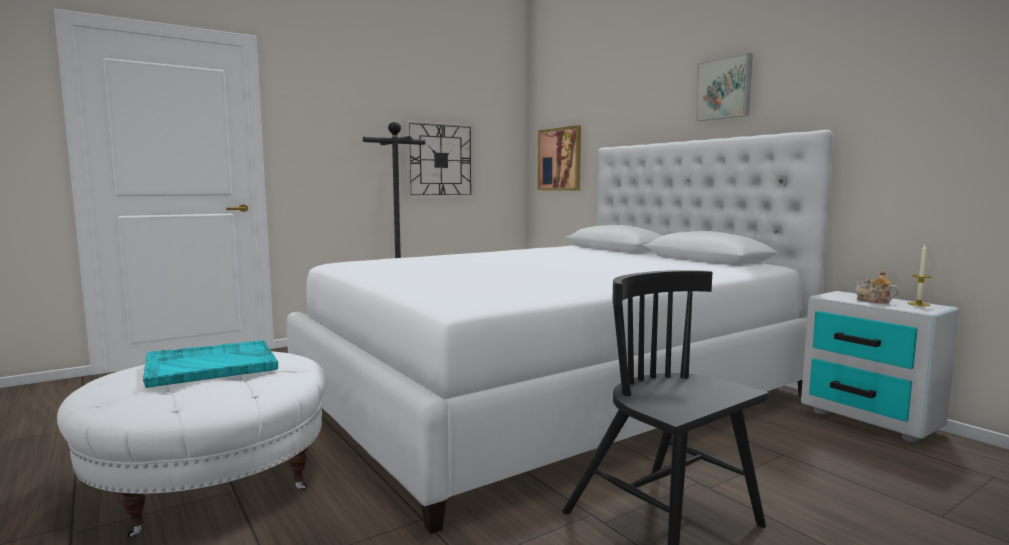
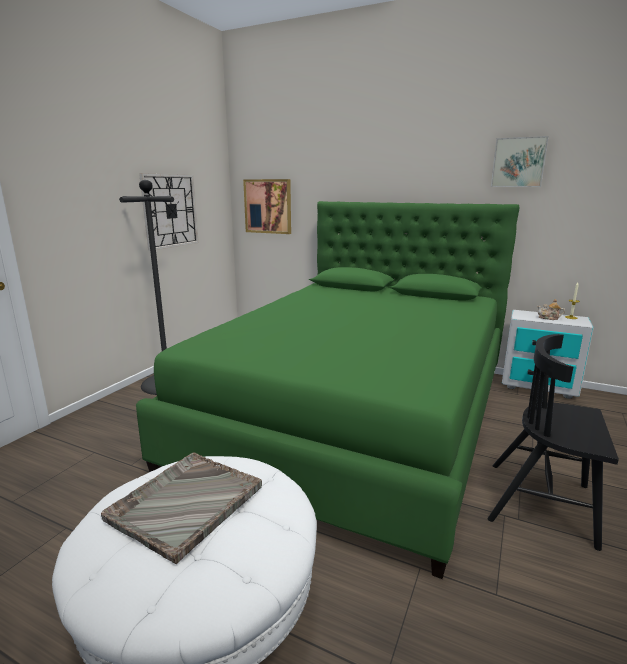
camera: 30 degrees left, 10 degrees up
turquoise tray [143,340,278,388] -> grey tray [101,452,262,564]
white bed [287,130,833,534] -> green bed [136,201,520,579]
picture [695,53,753,121] -> picture moved to [491,136,549,187]

